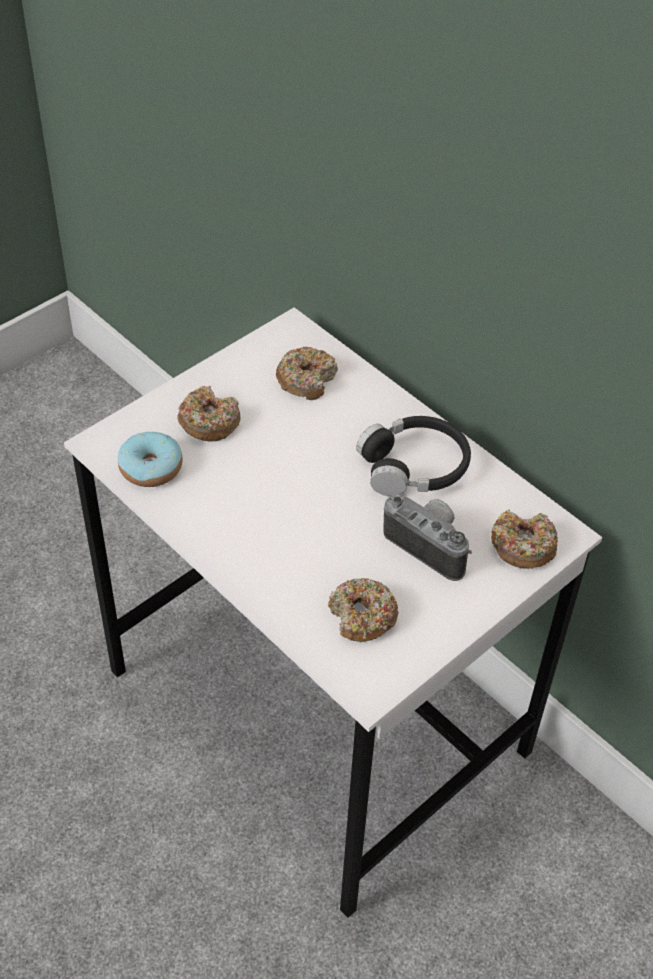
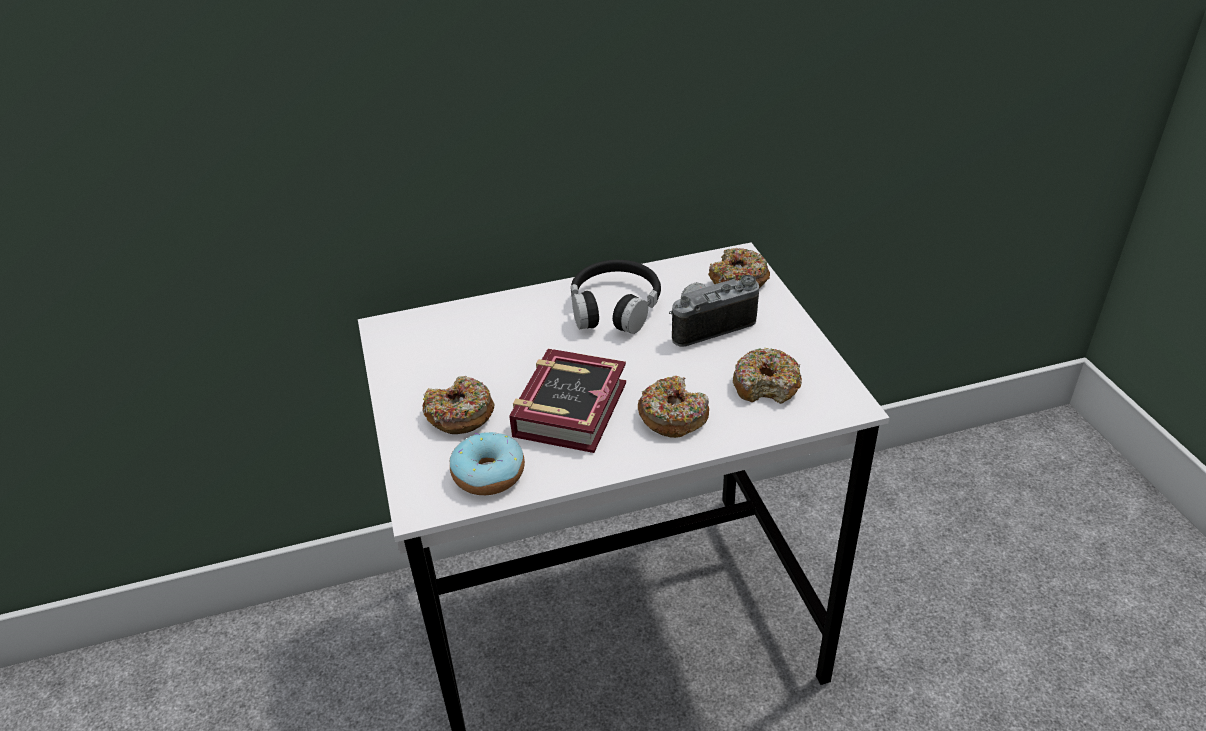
camera: 60 degrees left, 10 degrees down
donut [276,347,338,400] -> donut moved to [638,376,709,438]
none -> book [509,349,626,453]

